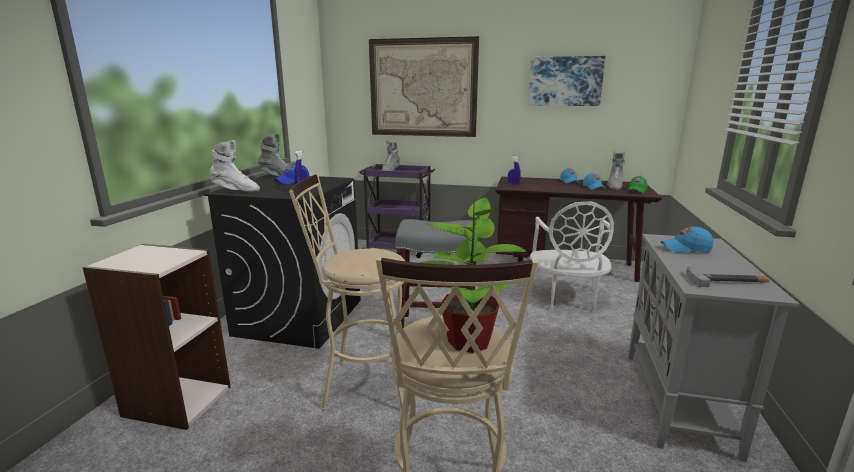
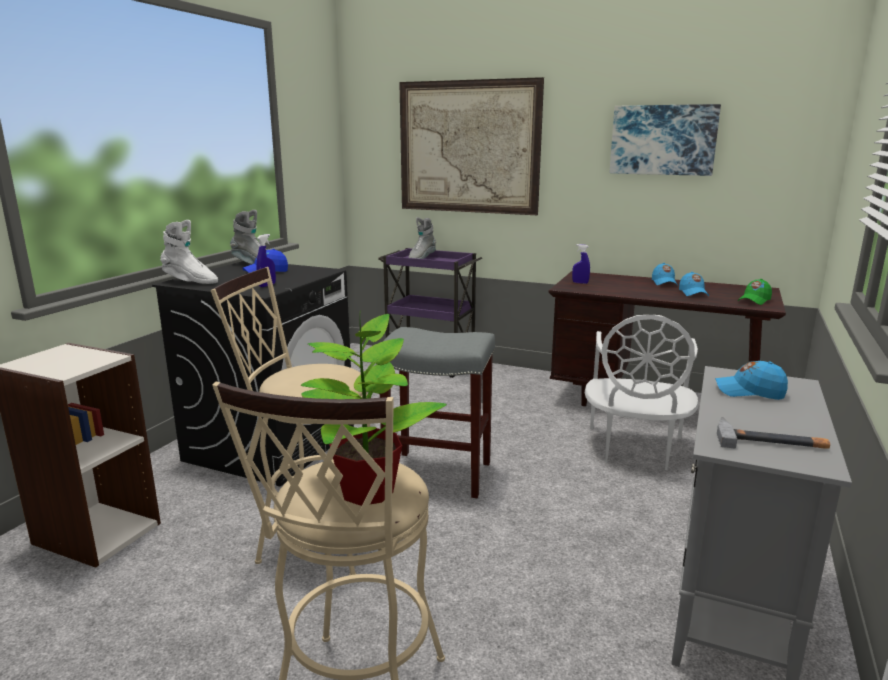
camera: 10 degrees right, 0 degrees up
grey boot [607,151,625,190] -> none

